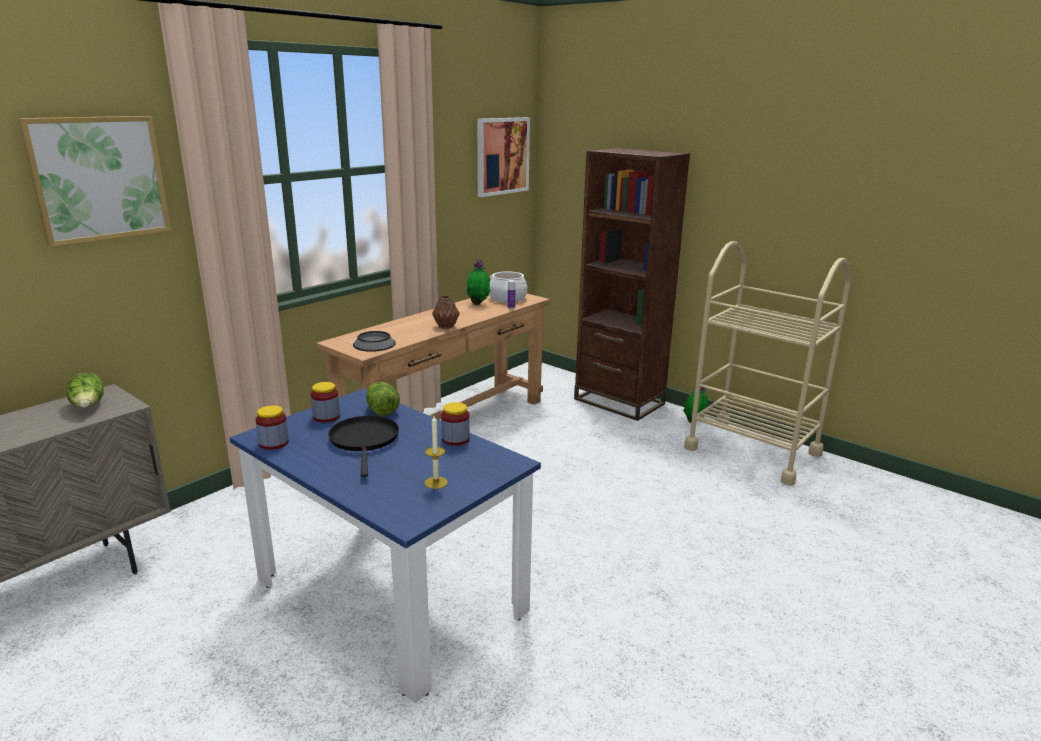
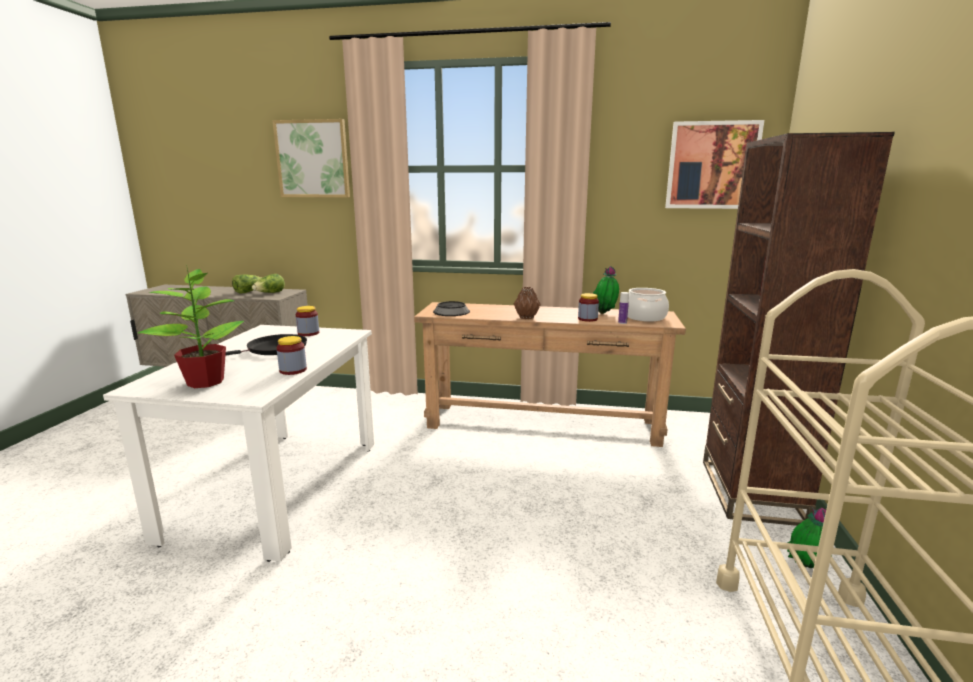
camera: 60 degrees right, 5 degrees down
blue dining table [230,388,541,703] -> white dining table [103,325,374,562]
jar [256,405,289,450] -> jar moved to [578,293,599,322]
lettuce [366,382,400,416] -> lettuce moved to [232,275,261,294]
candle [425,416,448,489] -> potted plant [138,265,244,388]

